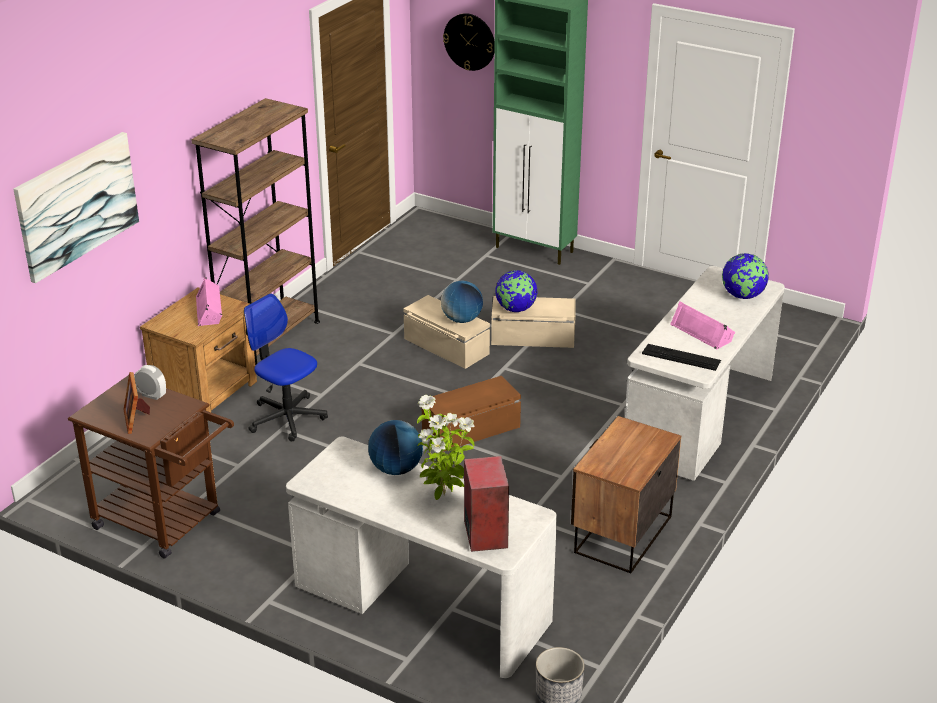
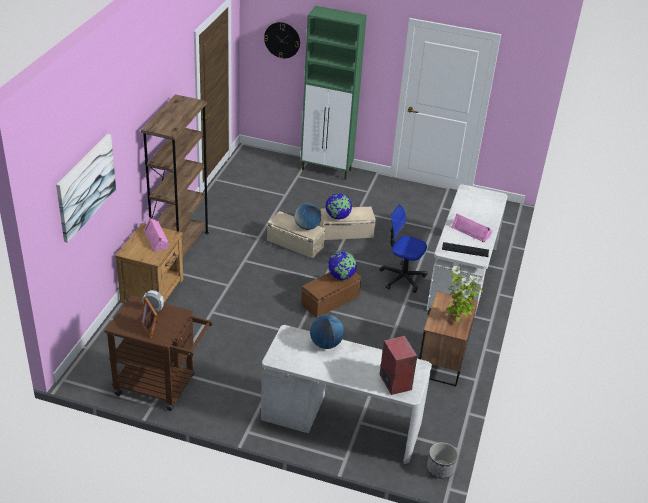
camera: 15 degrees left, 5 degrees up
office chair [244,294,328,441] -> office chair moved to [380,205,428,293]
potted plant [417,395,475,500] -> potted plant moved to [446,266,483,323]
globe [722,253,769,299] -> globe moved to [328,251,357,280]

